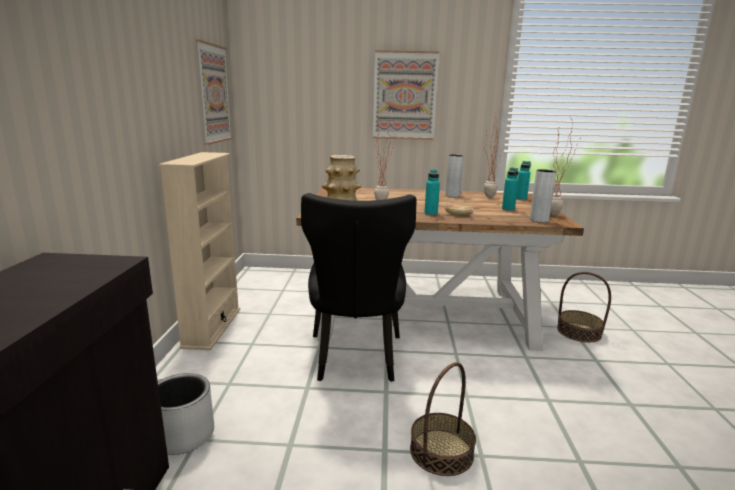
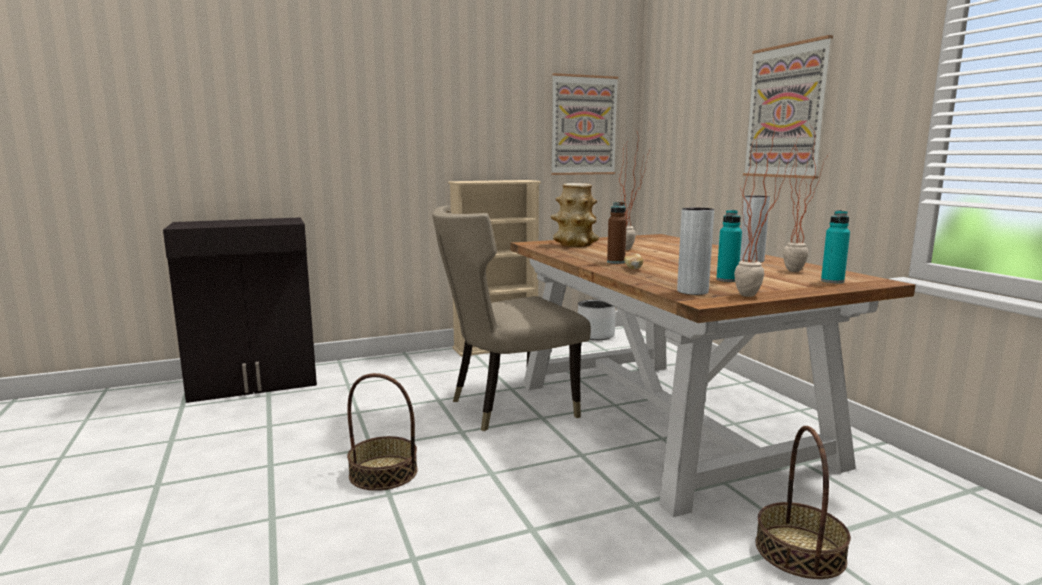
camera: 65 degrees right, 5 degrees down
grey planter [158,373,214,455] -> grey planter moved to [578,300,615,340]
black chair [301,193,416,382] -> beige chair [432,205,591,431]
turquoise bottle [424,169,440,215] -> brown bottle [607,202,627,264]

